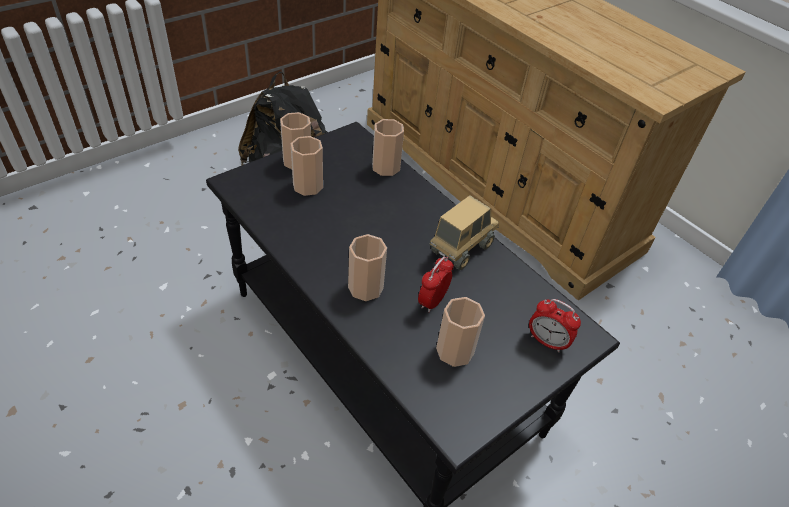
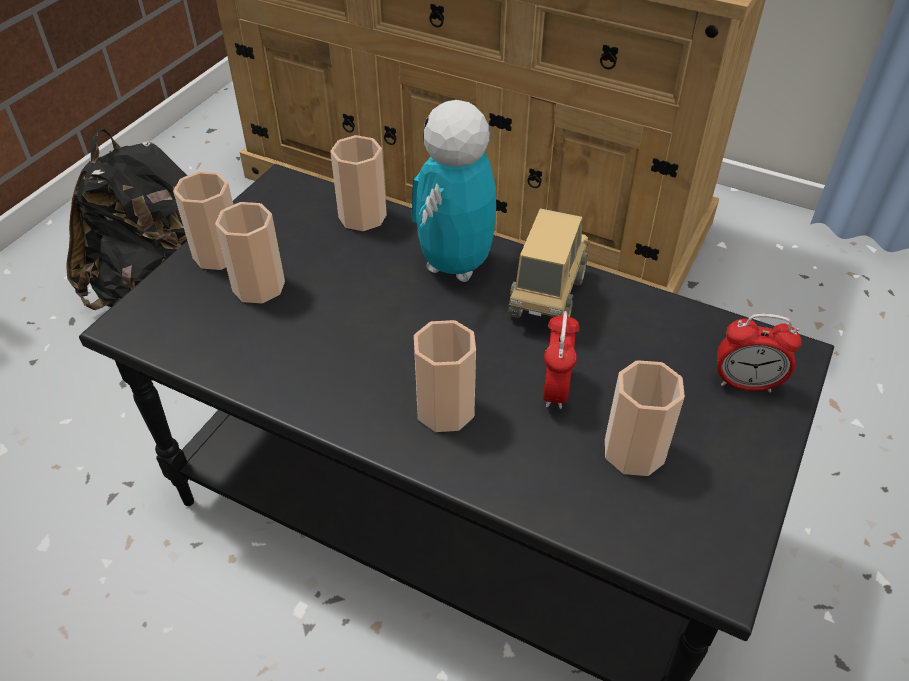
camera: 20 degrees left, 0 degrees up
none -> toy robot [412,100,496,282]

